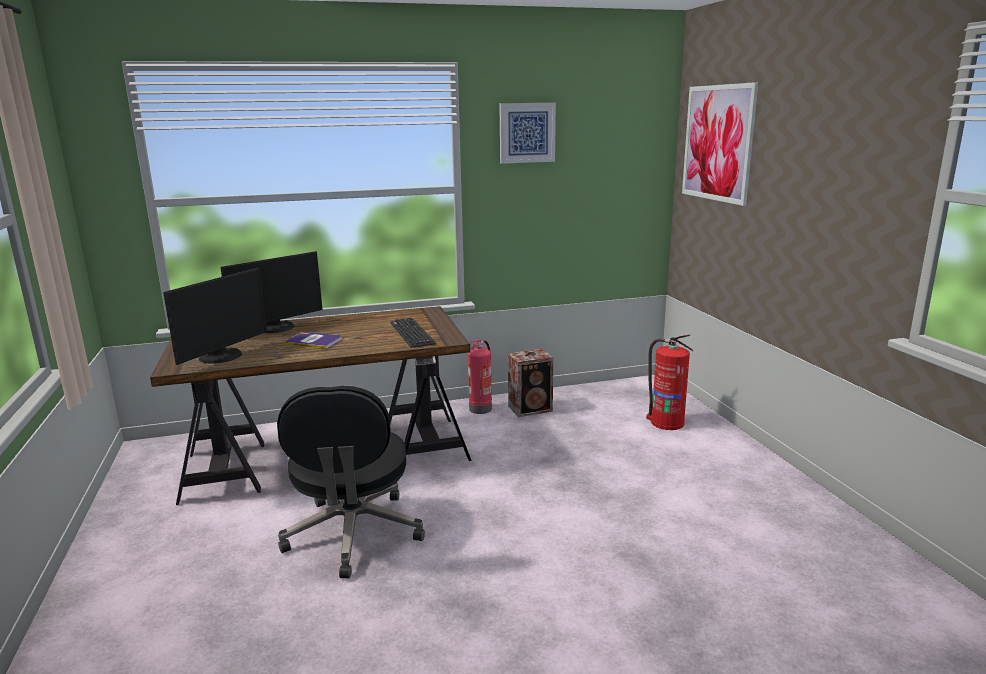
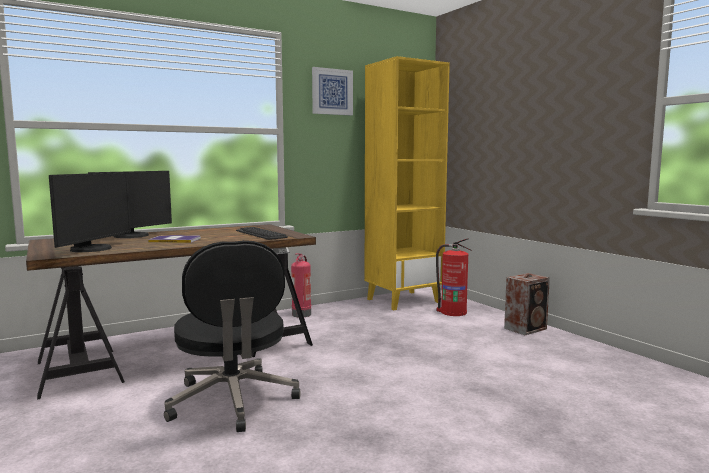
camera: 15 degrees left, 10 degrees down
speaker [508,349,553,417] -> speaker moved to [504,273,550,335]
picture [682,82,758,206] -> none
none -> yellow bookcase [365,56,450,311]

